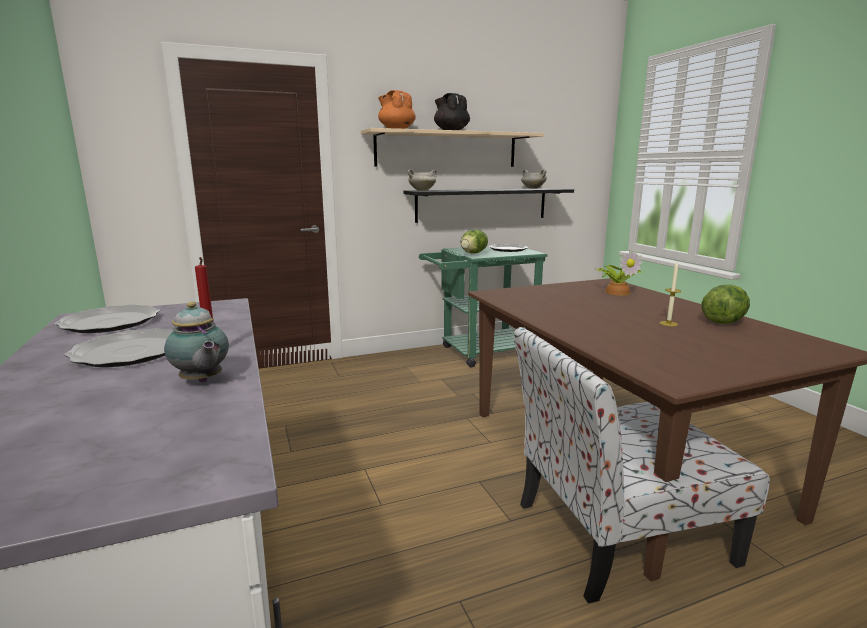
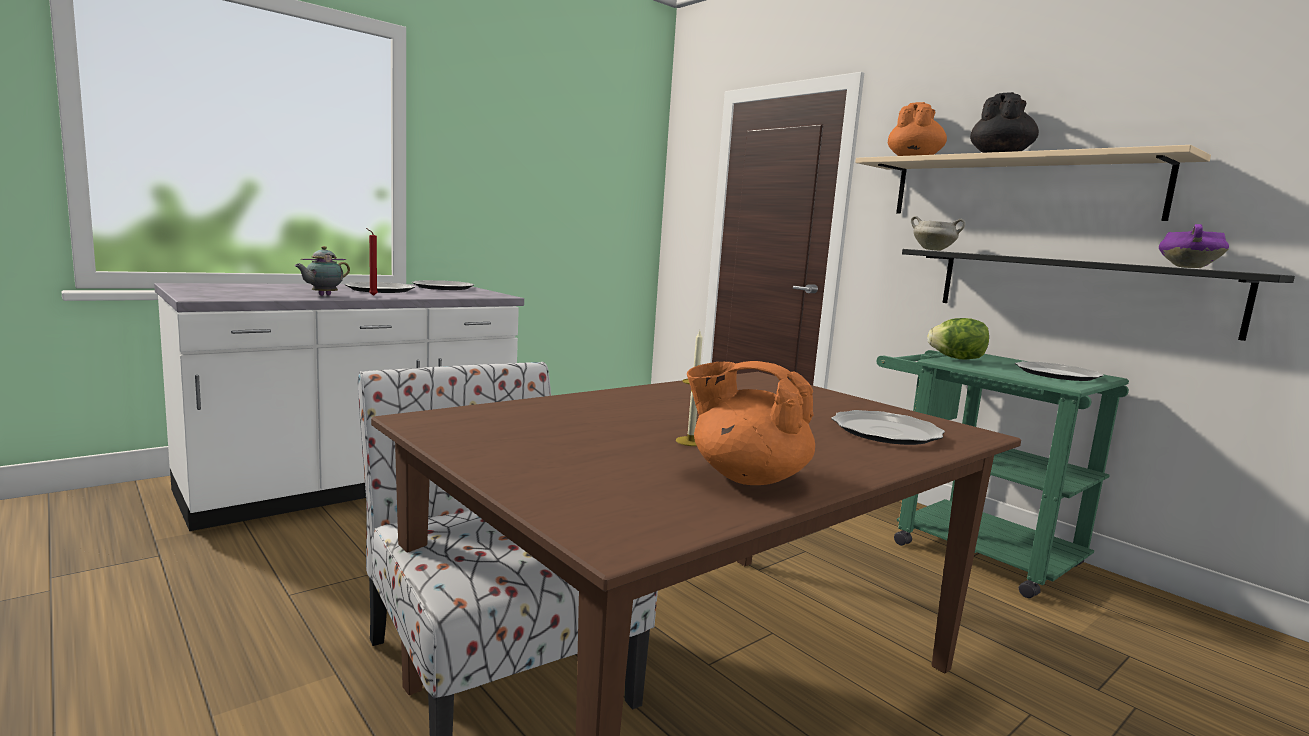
camera: 70 degrees right, 5 degrees down
white cooking pot [521,169,547,189] -> purple cooking pot [1159,224,1229,268]
potted plant [595,250,643,296] -> plate [832,410,945,445]
lettuce [701,285,750,324] -> orange teapot [687,361,815,485]

